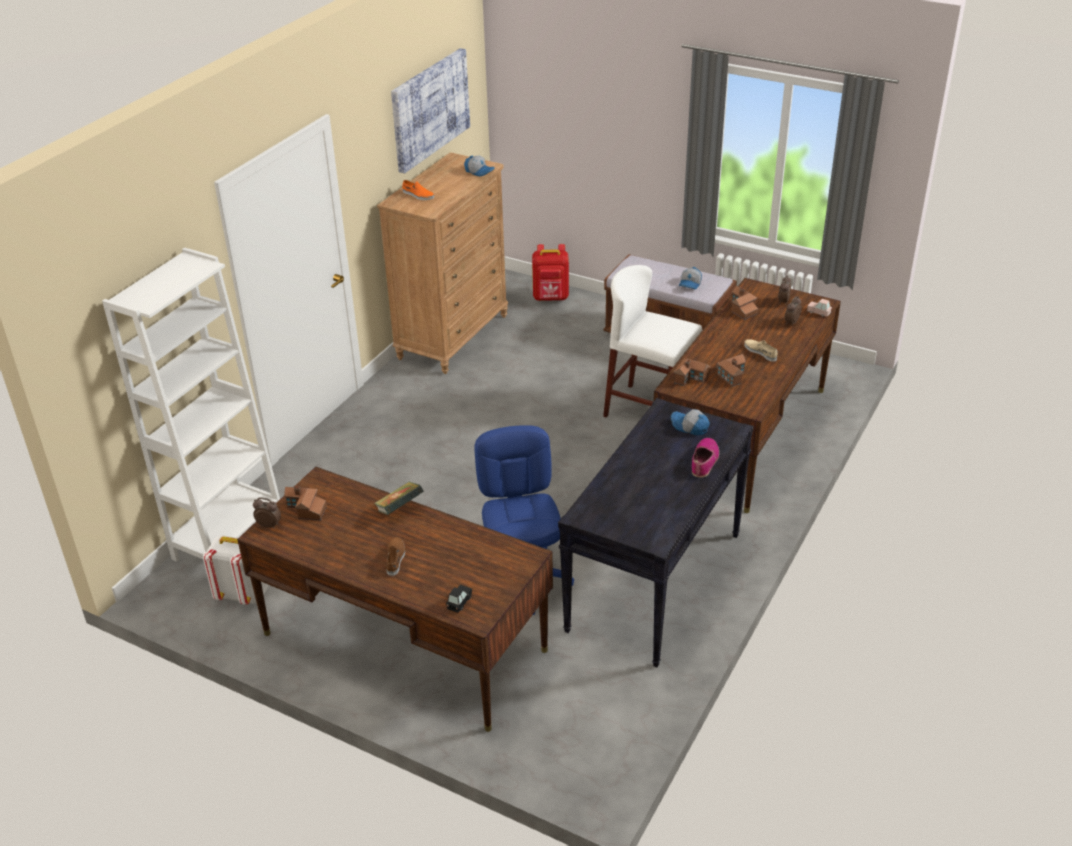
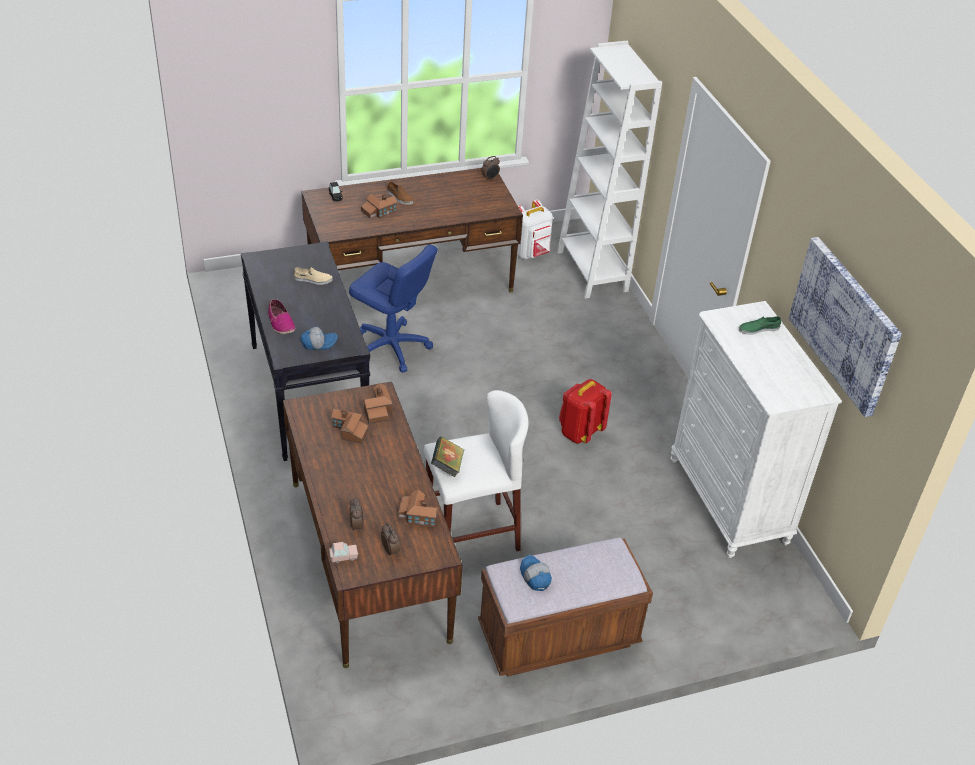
camera: 130 degrees right, 5 degrees up
toy house [284,486,327,521] -> toy house moved to [361,193,398,219]
book [374,482,424,515] -> book moved to [431,436,464,477]
brown dresser [377,152,508,374] -> white dresser [671,301,842,558]
orange shoe [402,180,434,200] -> green shoe [739,316,781,335]
cap [464,156,495,176] -> none
red backpack [532,244,569,301] -> red backpack moved to [559,379,612,444]
beige shoe [744,339,778,362] -> beige shoe moved to [294,267,333,285]

